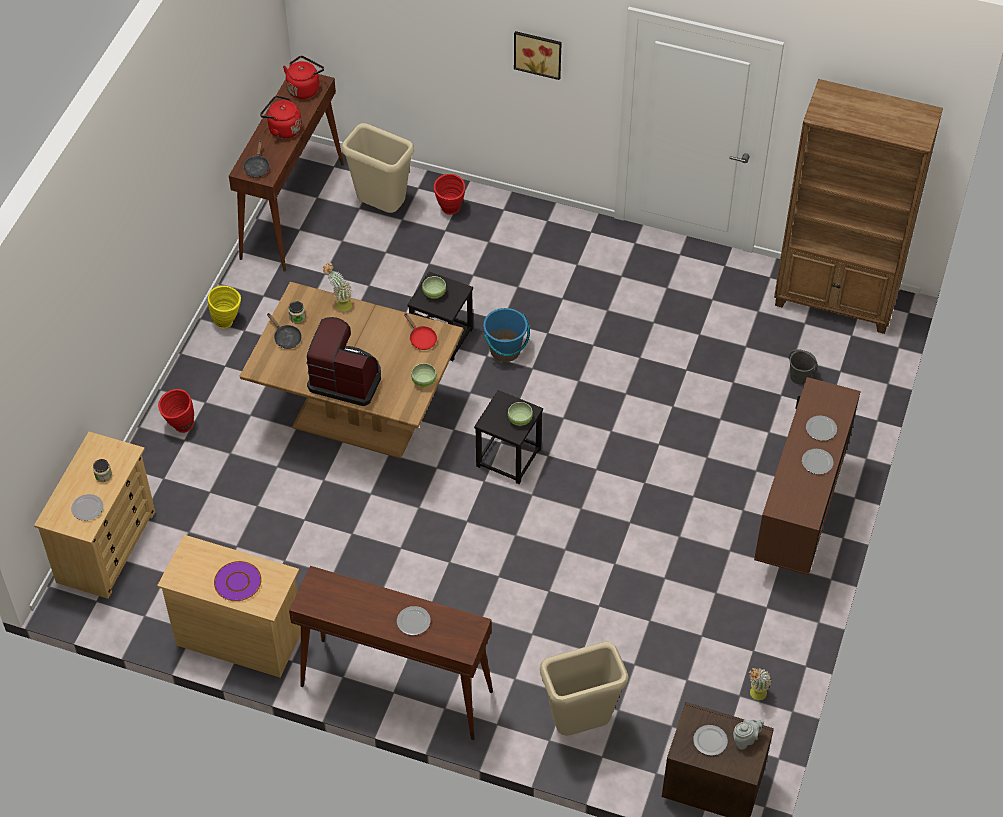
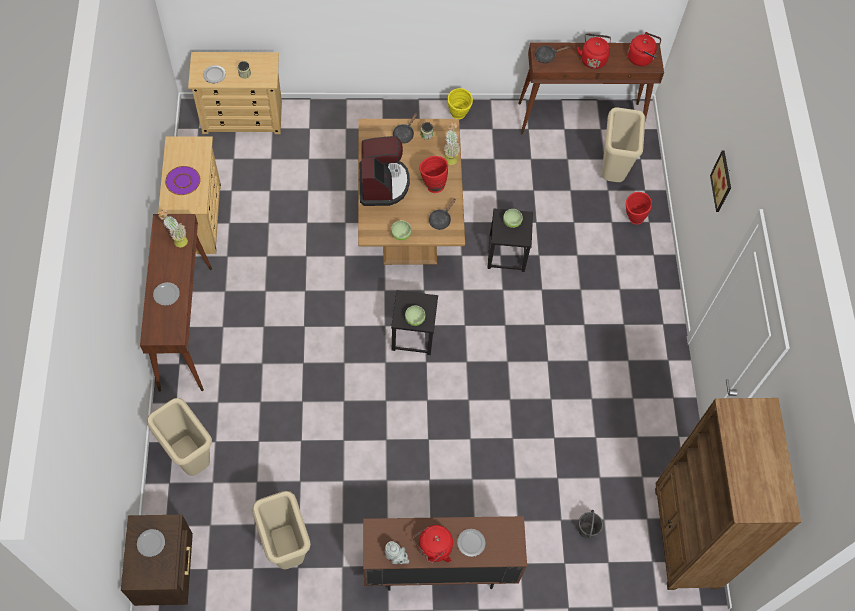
camera: 65 degrees right, 10 degrees up
red vase [158,389,194,433] -> red vase moved to [419,156,448,193]
red frying pan [404,313,437,350] -> black frying pan [429,198,456,230]
blue bucket [483,308,530,362] -> none
grey teapot [733,719,764,750] -> grey teapot moved to [385,541,409,564]
potted plant [748,668,772,700] -> potted plant moved to [158,209,188,247]
plate [802,449,834,474] -> red kettle [413,525,453,563]
none -> beige trash can [252,491,311,569]

